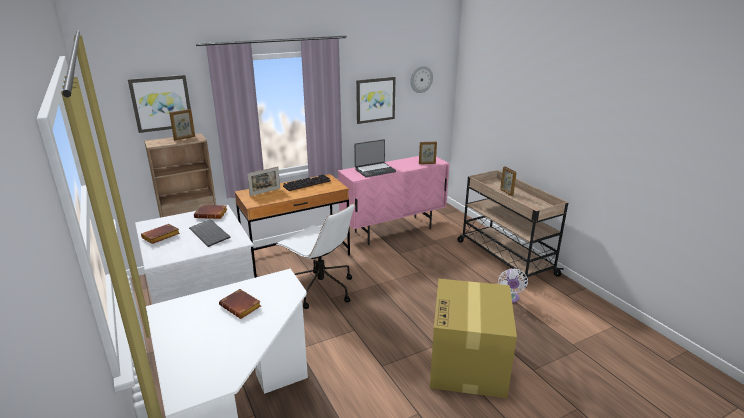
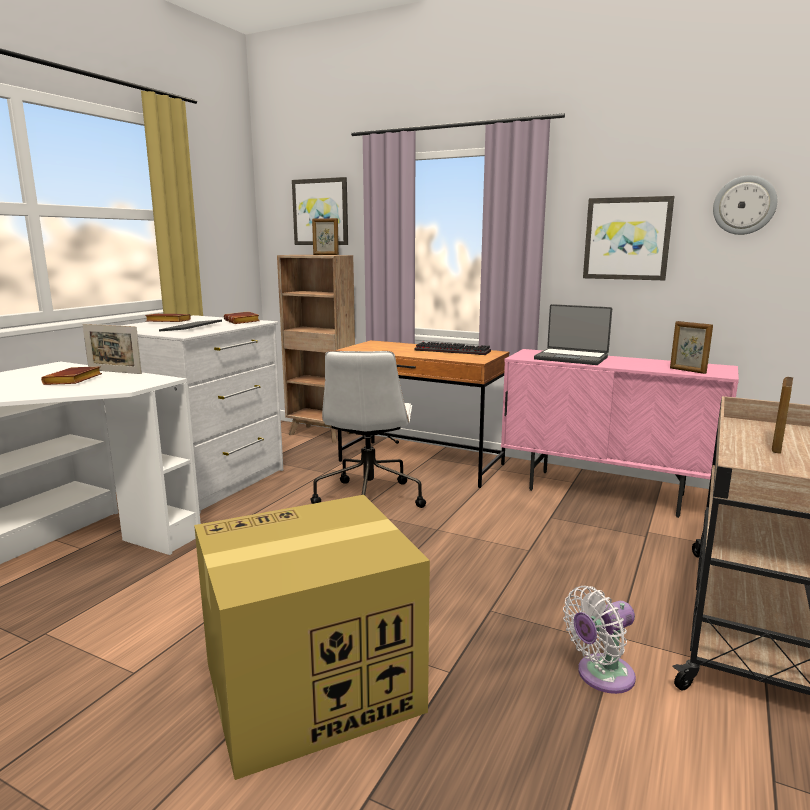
camera: 55 degrees right, 10 degrees down
picture frame [247,167,280,196] -> picture frame moved to [82,324,142,374]

